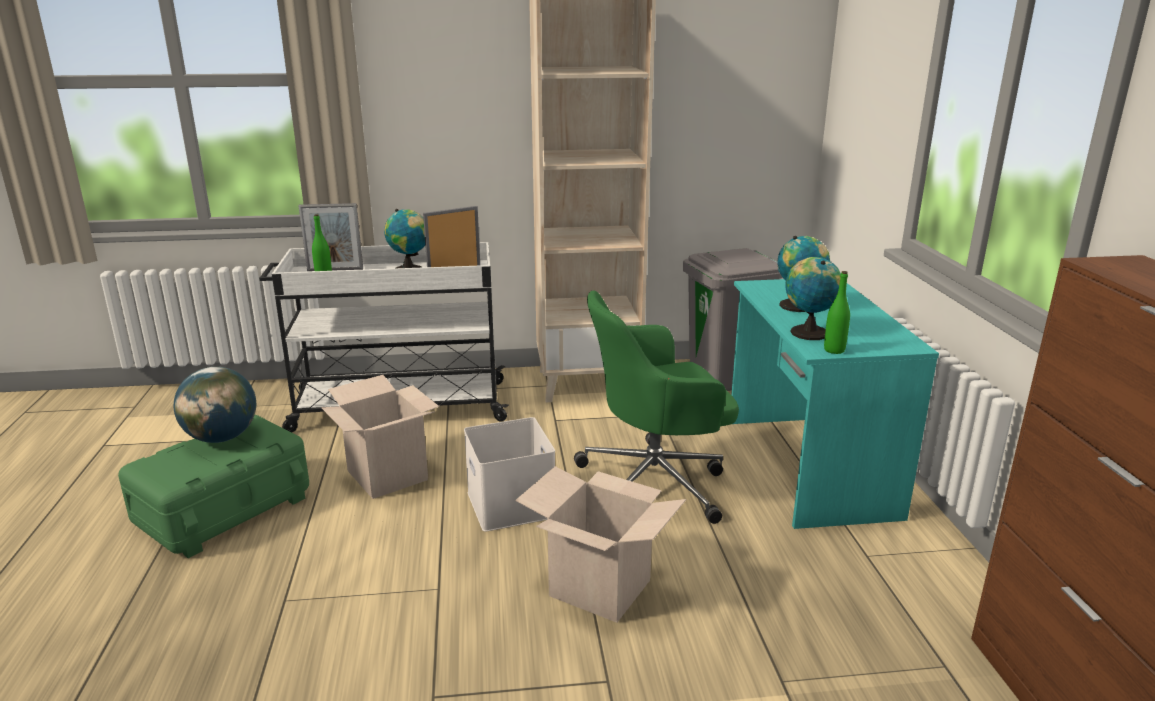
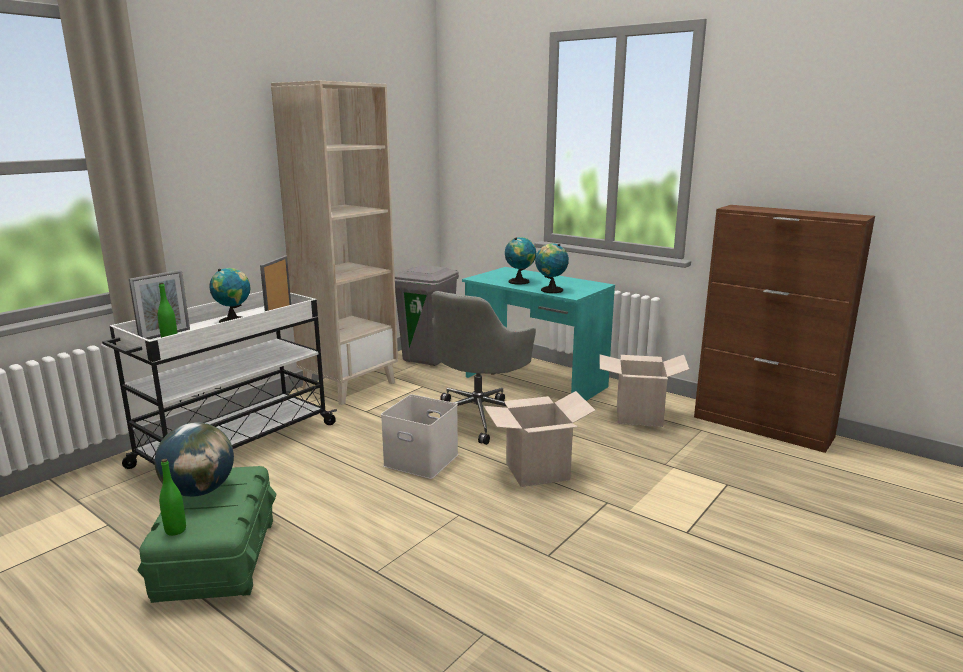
camera: 45 degrees left, 5 degrees down
cardboard box [322,375,439,499] -> cardboard box moved to [599,355,690,427]
green office chair [574,291,739,524] -> grey office chair [429,291,536,445]
green bottle [824,271,850,354] -> green bottle moved to [159,459,186,536]

